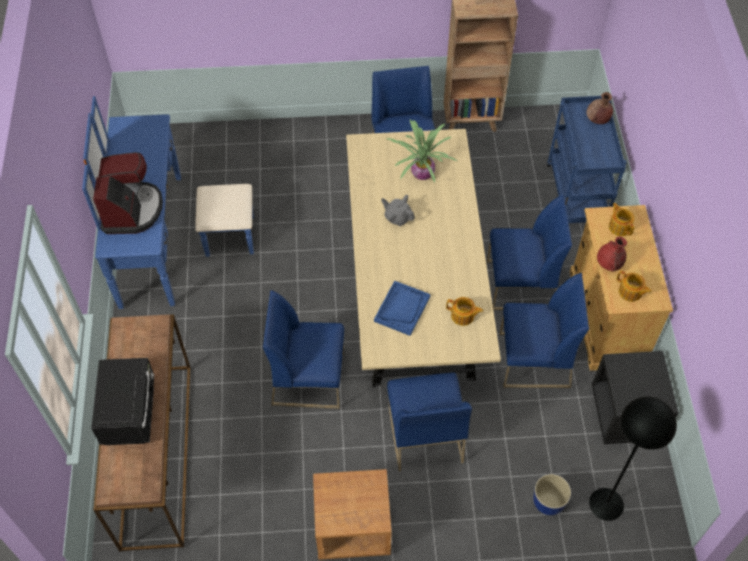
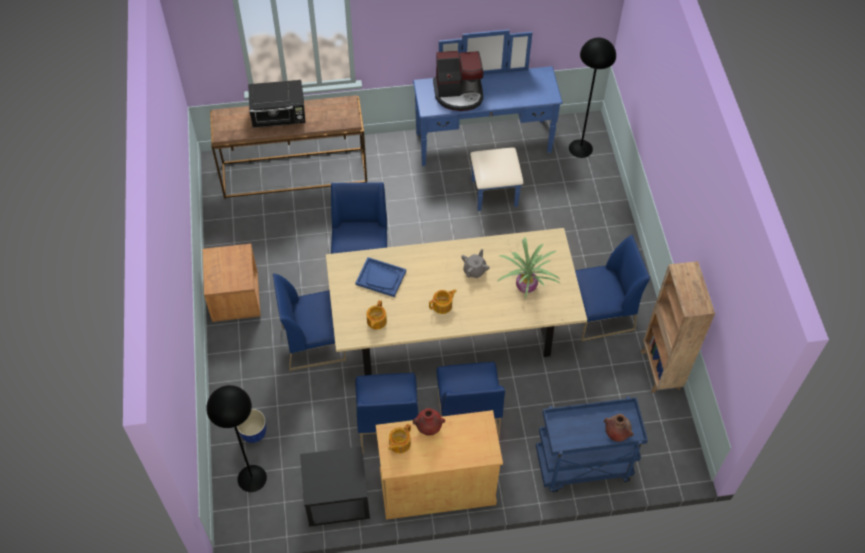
camera: 85 degrees right, 0 degrees up
teapot [609,203,635,236] -> teapot moved to [429,289,457,314]
none -> black floor lamp [569,38,616,158]

